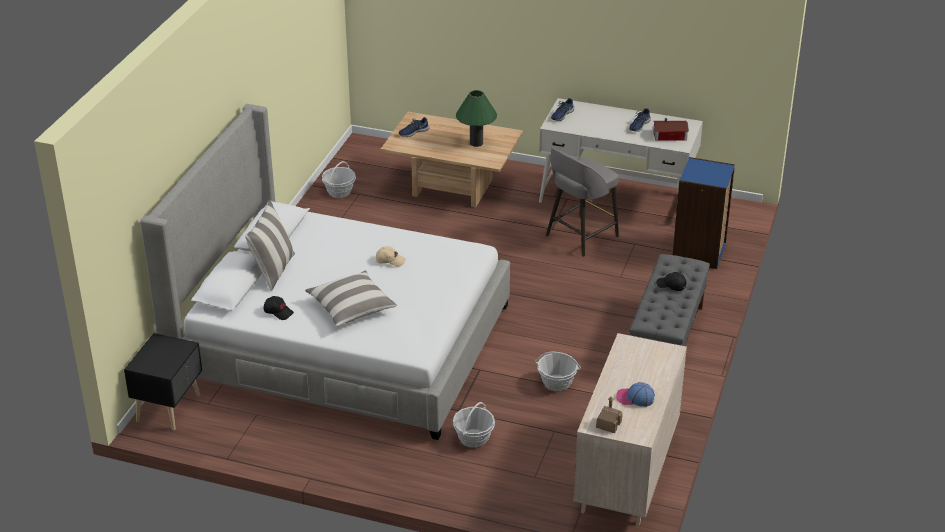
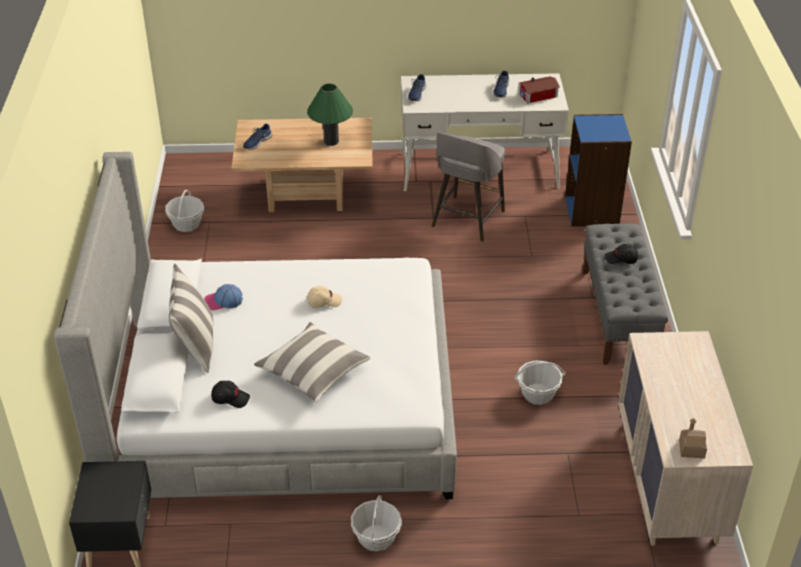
camera: 20 degrees left, 5 degrees up
basket [453,402,495,448] -> basket moved to [351,495,402,552]
cap [616,382,655,407] -> cap moved to [204,284,243,310]

